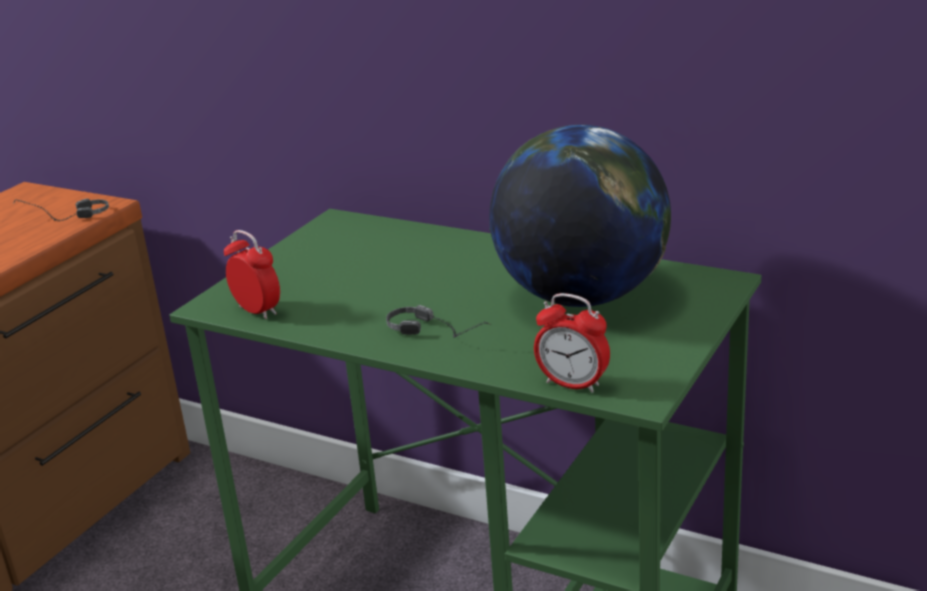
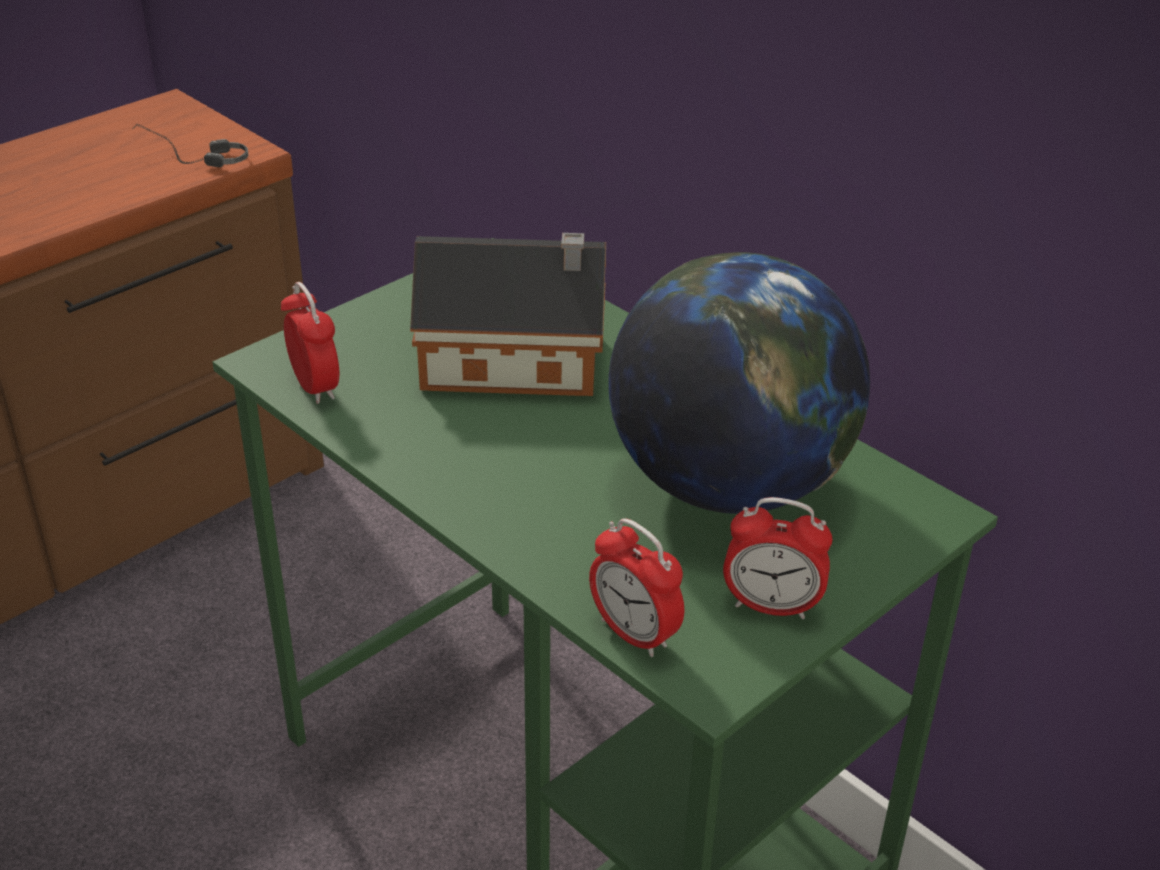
camera: 15 degrees right, 10 degrees up
headphones [386,305,491,338] -> none
none -> toy house [410,233,606,396]
none -> alarm clock [723,497,832,619]

